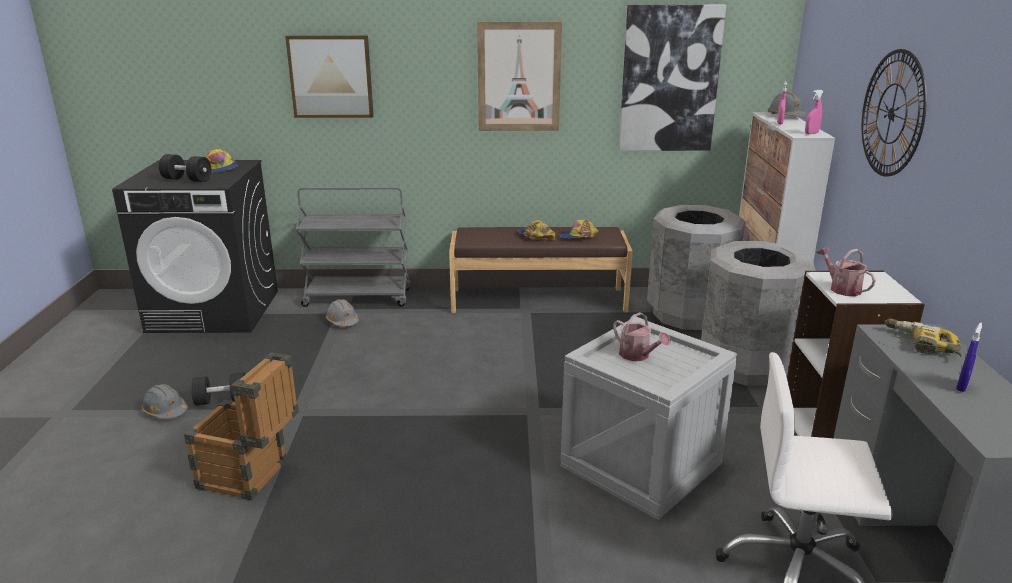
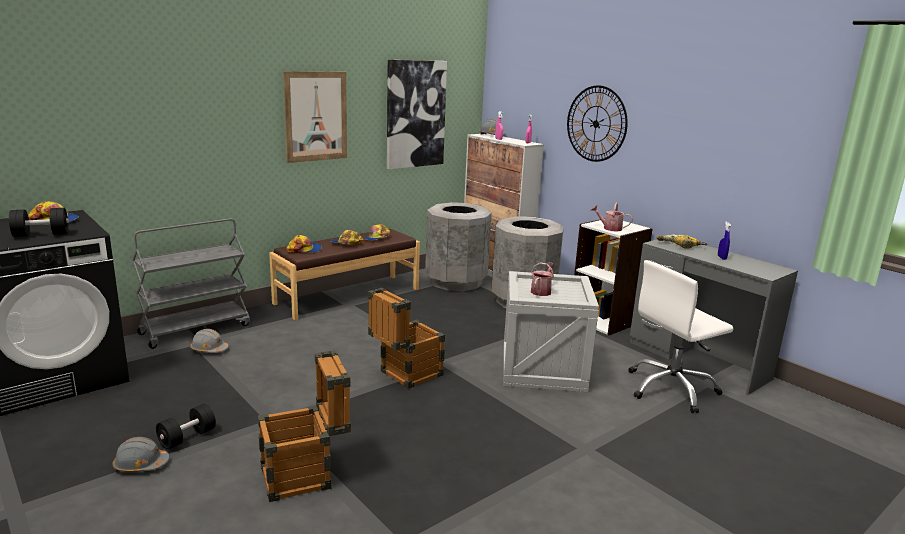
camera: 40 degrees left, 5 degrees down
picture [285,35,374,118] -> none
watering can [613,312,671,361] -> watering can turned 75 degrees counterclockwise [531,262,556,296]
none -> cap [286,235,322,253]
none -> crate [368,288,445,389]

